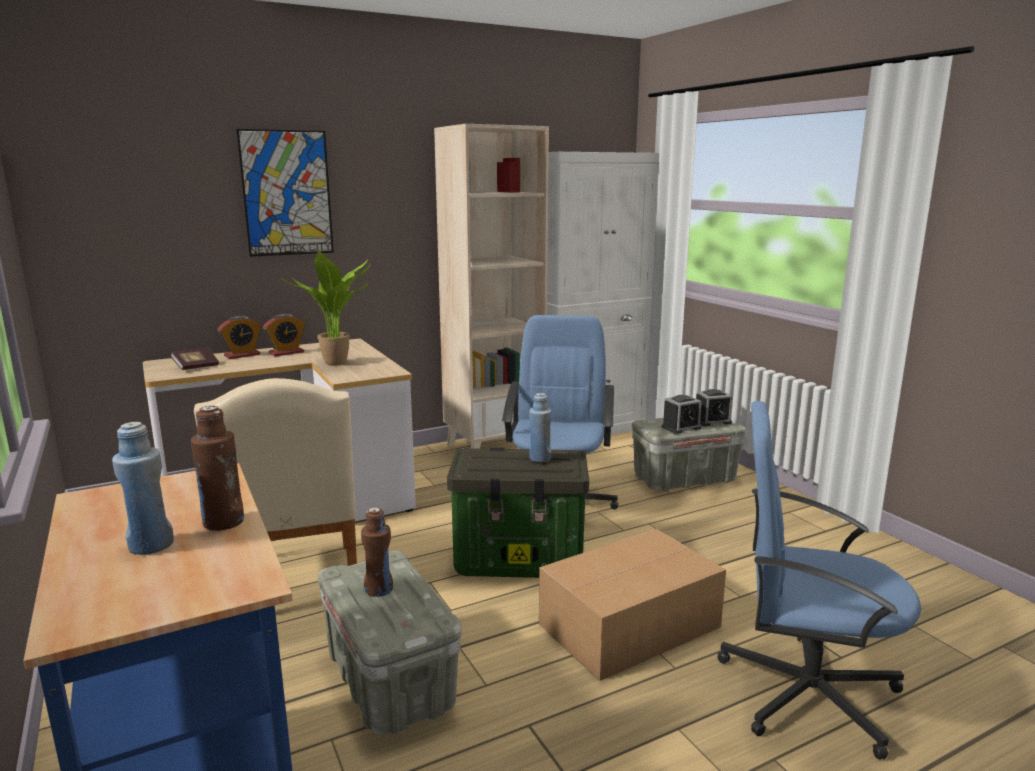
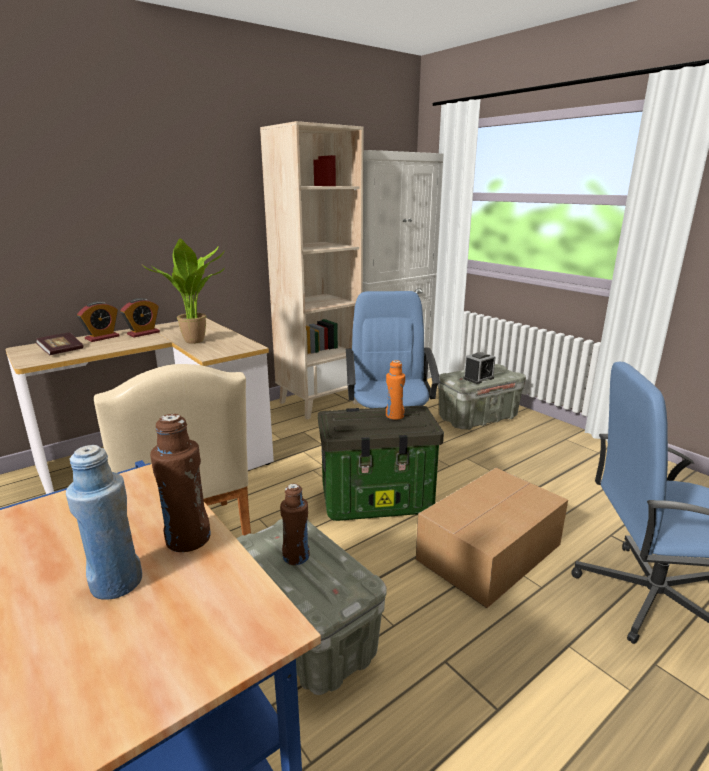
camera: 10 degrees left, 5 degrees up
picture [236,129,334,257] -> none
blue bottle [529,393,551,462] -> orange bottle [386,360,405,420]
alarm clock [696,389,732,426] -> none

